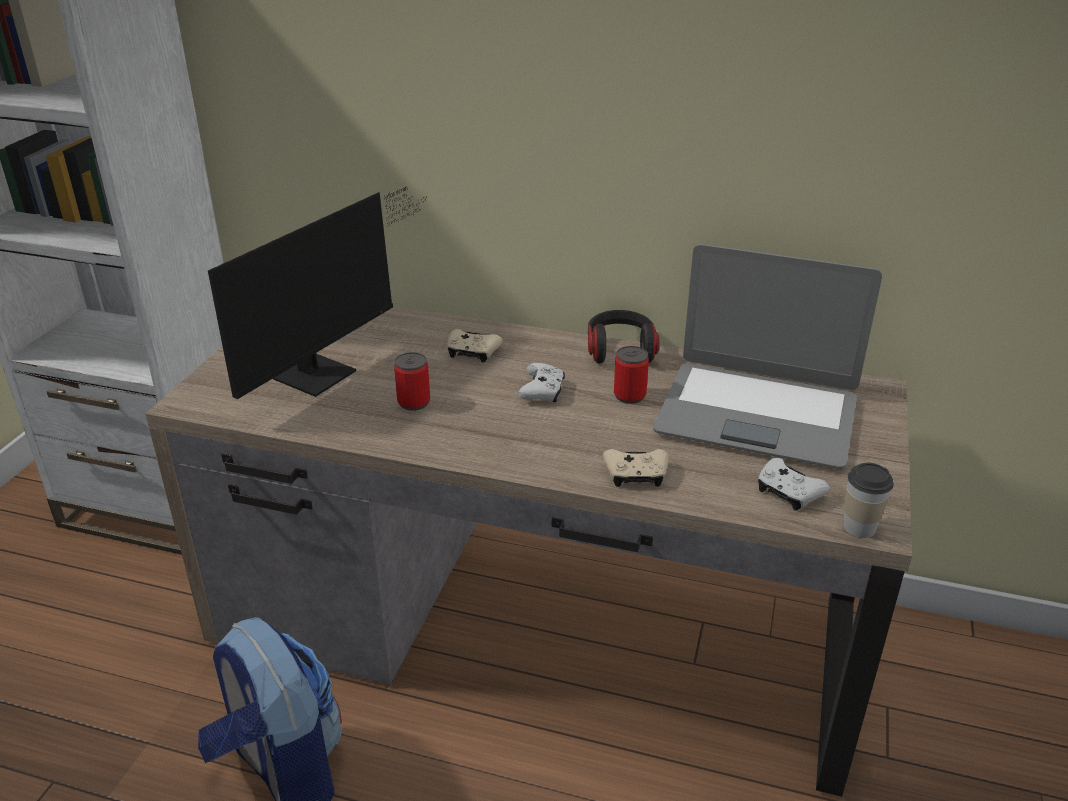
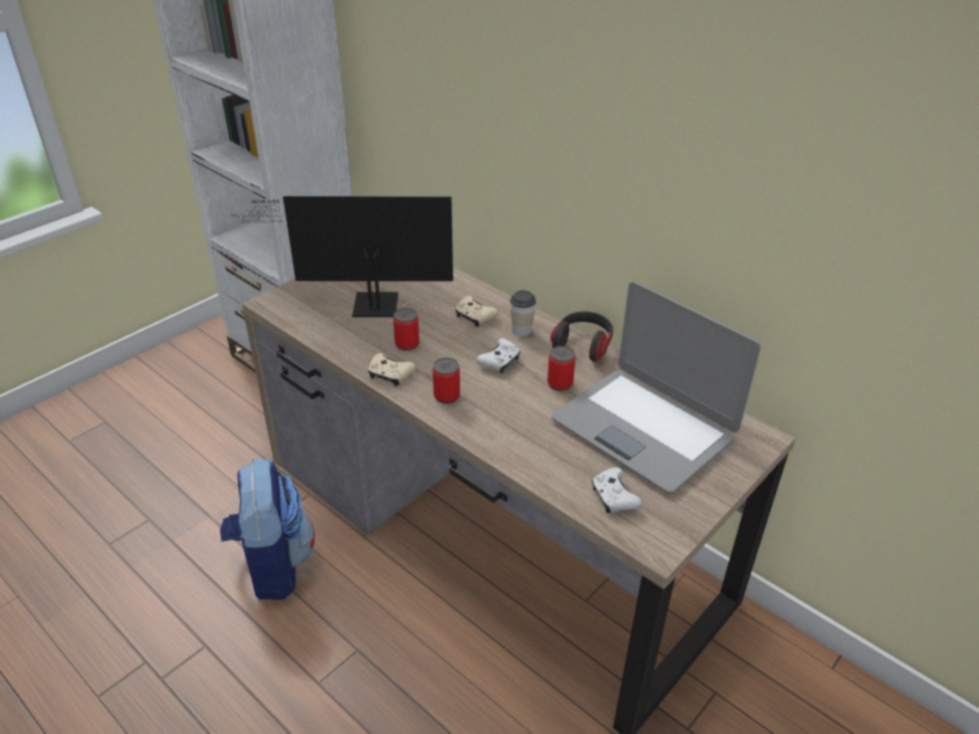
camera: 25 degrees right, 5 degrees up
monitor [208,186,427,399] -> monitor turned 150 degrees counterclockwise [231,196,453,317]
beige game controller [603,449,669,487] -> beige game controller moved to [368,353,416,386]
cup [843,463,893,538] -> cup moved to [510,290,536,336]
none -> can [433,358,460,404]

